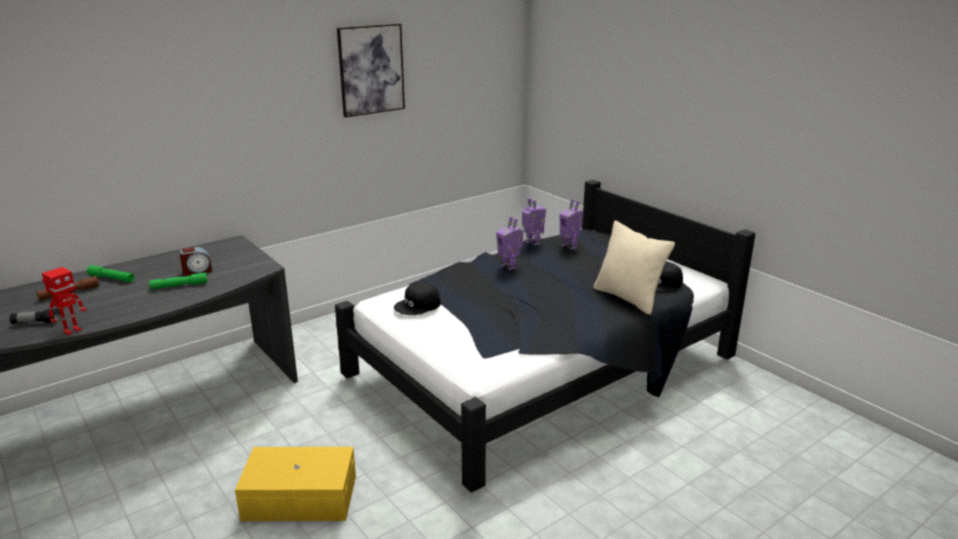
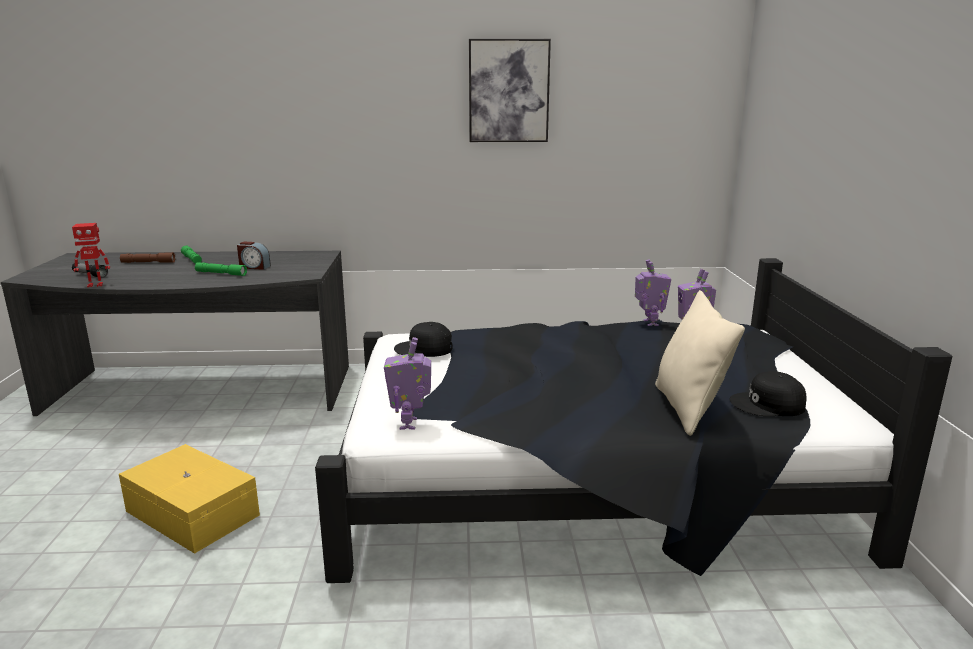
camera: 35 degrees right, 5 degrees down
toy robot [496,217,523,271] -> toy robot moved to [384,337,431,430]

